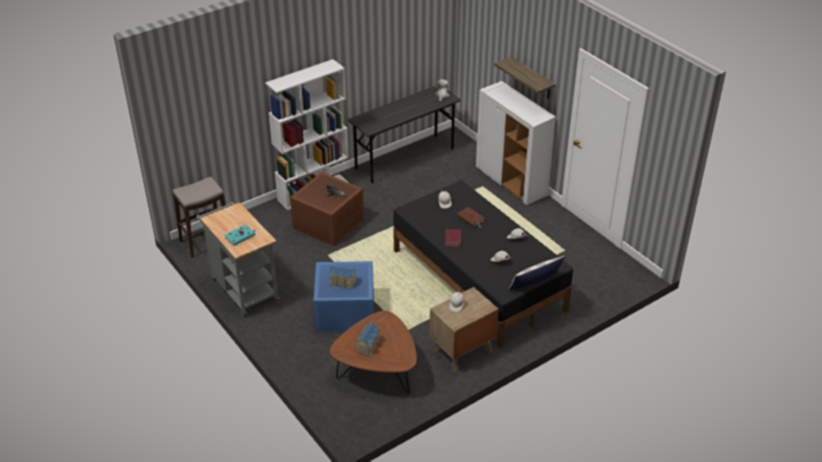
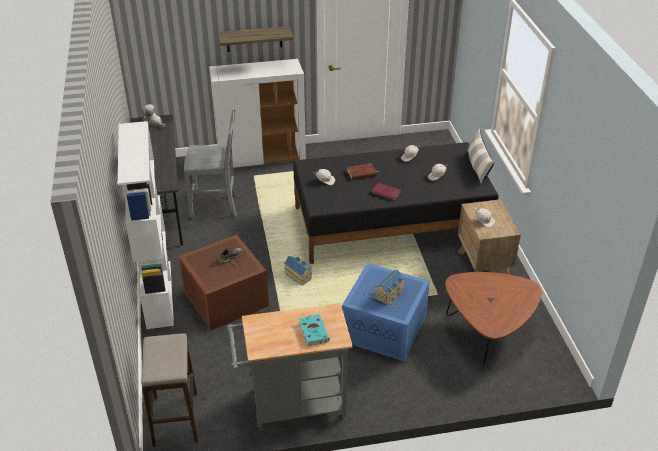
camera: 65 degrees left, 0 degrees up
toy house [356,322,380,356] -> toy house moved to [284,256,312,286]
none -> grey chair [184,109,239,218]

